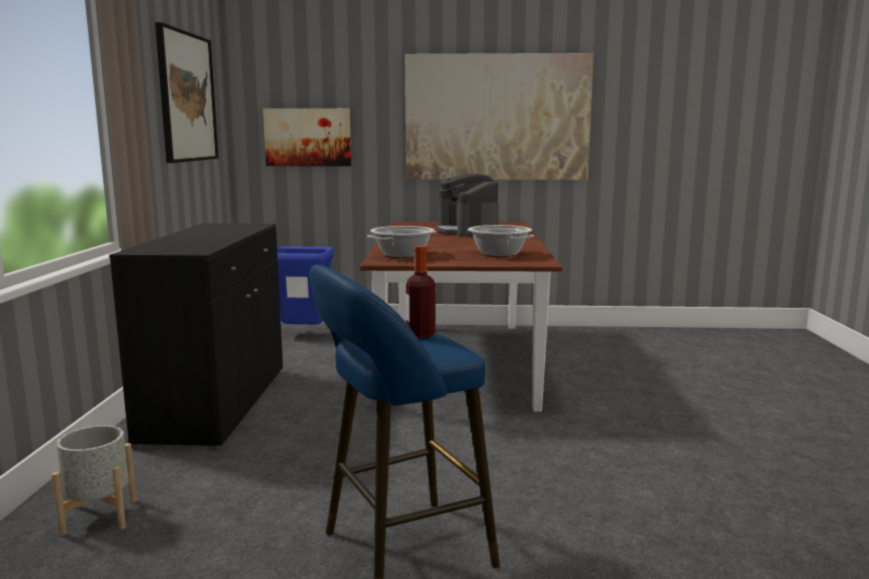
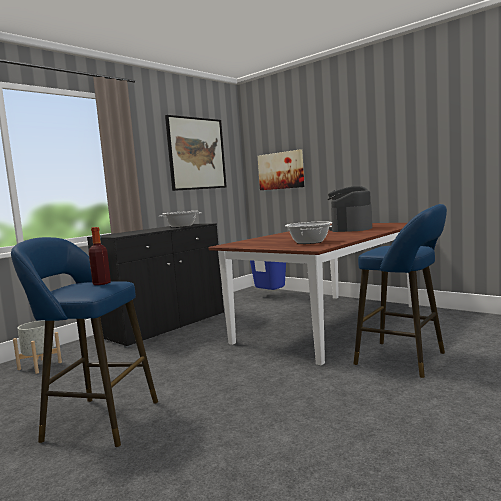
camera: 40 degrees right, 5 degrees down
cooking pot [367,226,436,258] -> cooking pot moved to [159,211,202,228]
picture [405,53,594,180] -> none
none -> blue stool [353,204,447,378]

